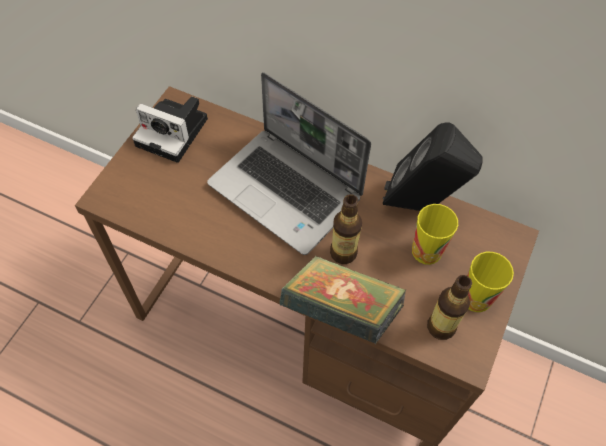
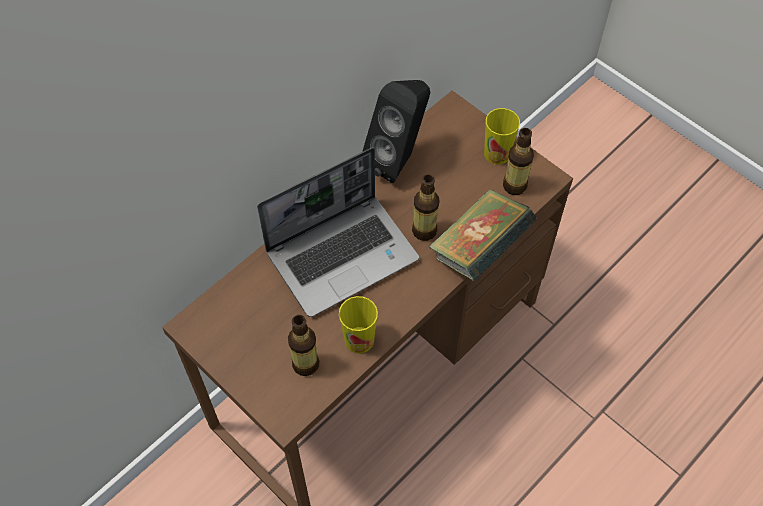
camera: 70 degrees left, 0 degrees up
camera [132,96,208,163] -> none
cup [412,204,458,265] -> cup moved to [339,296,378,353]
none -> bottle [288,315,319,376]

